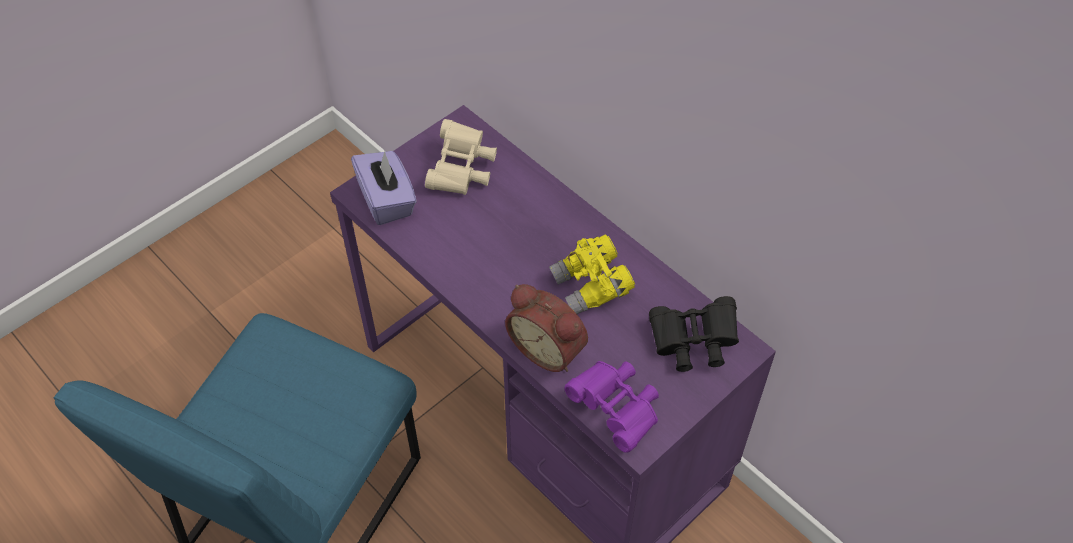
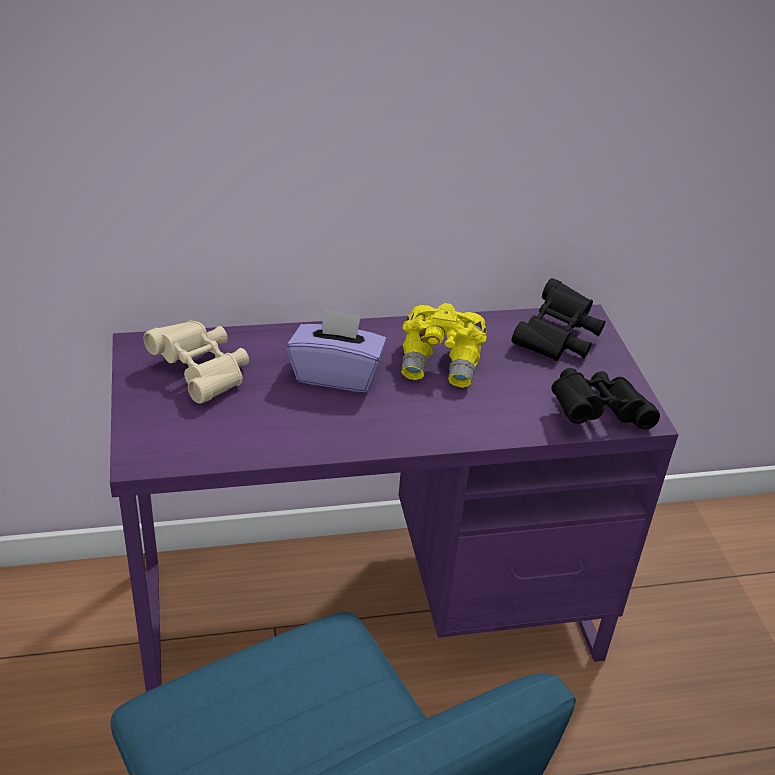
camera: 60 degrees left, 15 degrees down
purple tissue box [351,151,417,225] -> purple tissue box moved to [287,309,387,392]
alarm clock [505,284,588,372] -> none
purple binoculars [565,361,659,453] -> black binoculars [551,368,660,430]

